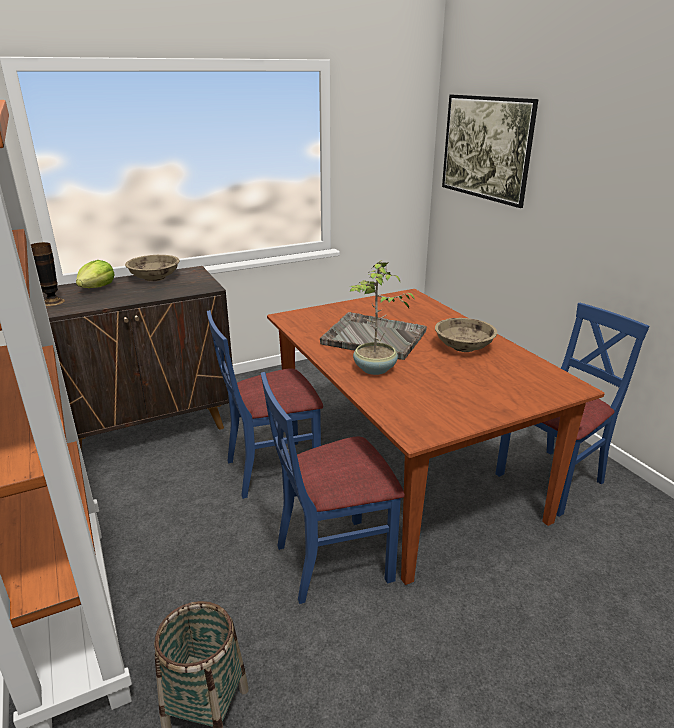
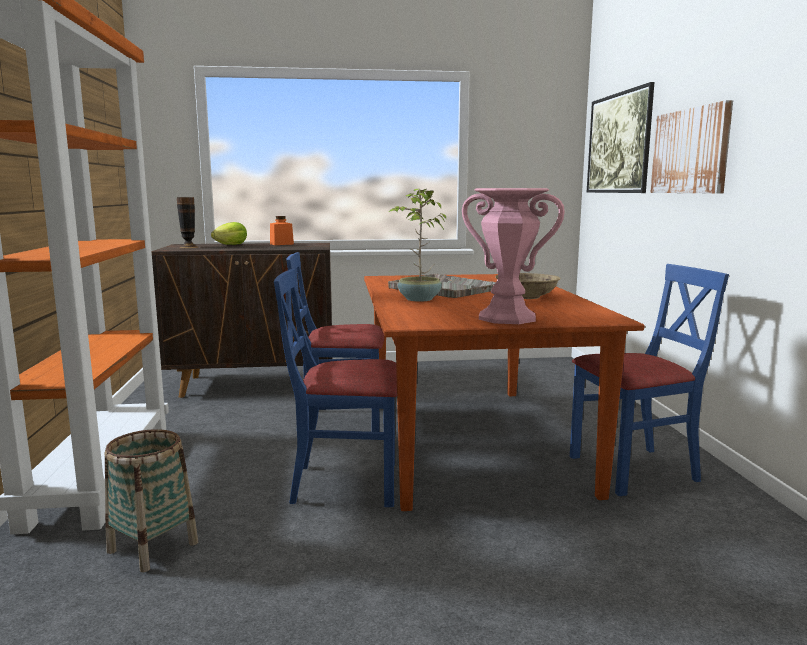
camera: 20 degrees right, 15 degrees down
beige bowl [125,255,180,281] -> orange jar [270,216,294,245]
none -> pink vase [462,188,565,324]
none -> picture [650,100,733,194]

